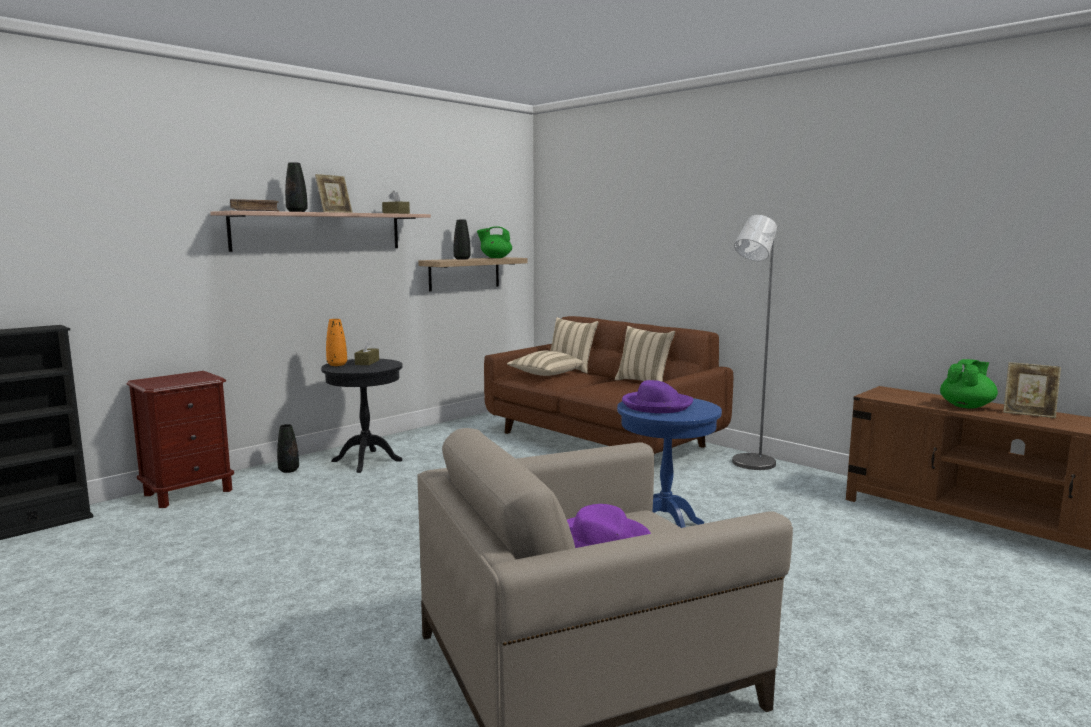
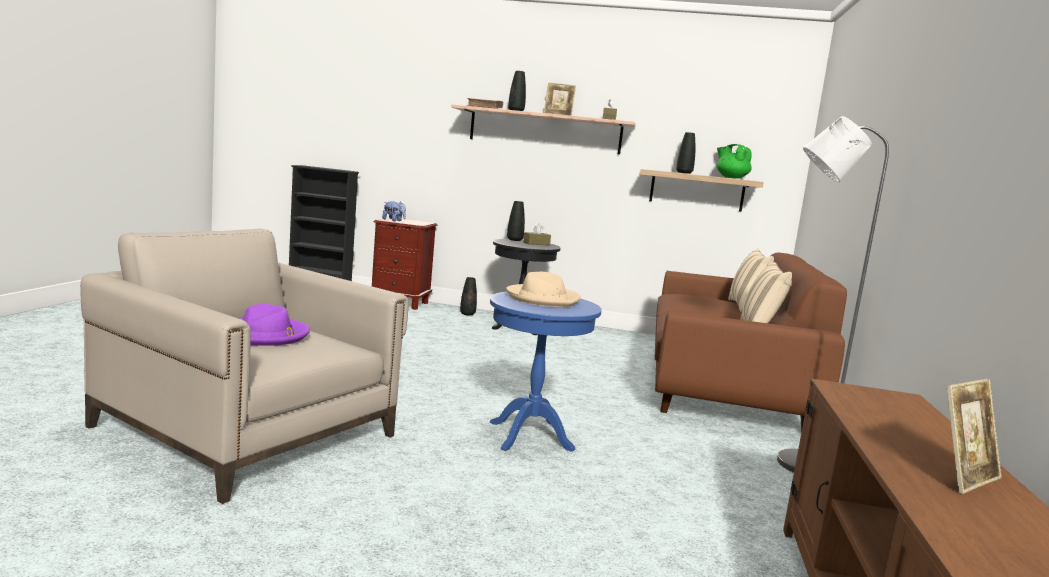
camera: 55 degrees right, 0 degrees up
orange vase [326,319,347,366] -> black vase [507,201,525,241]
beige pillow [507,350,584,376] -> none
purple hat [622,380,693,413] -> beige hat [506,272,581,307]
green teapot [940,359,998,409] -> none
picture frame [1003,362,1061,418] -> picture frame turned 120 degrees counterclockwise [947,379,1002,494]
none -> plush toy [382,201,406,221]

